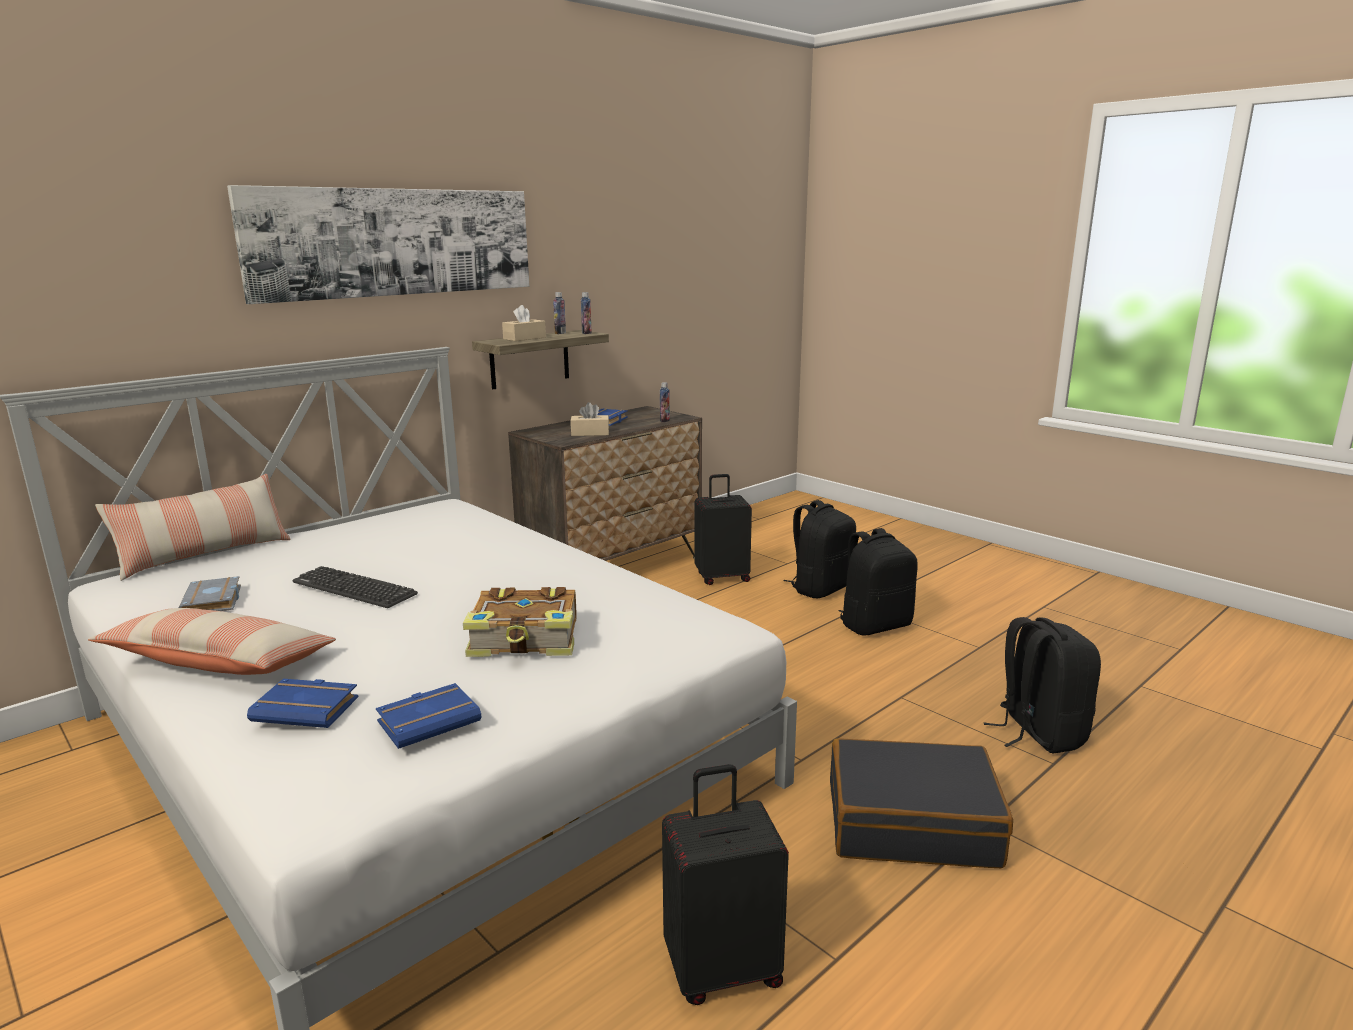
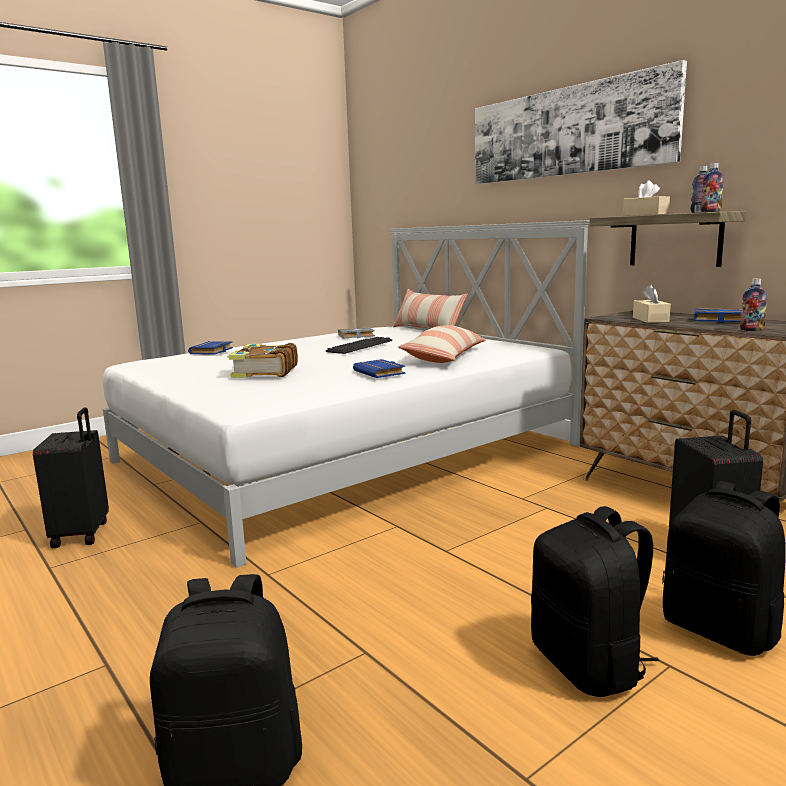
camera: 95 degrees right, 5 degrees down
pillow [88,608,336,675] -> pillow moved to [398,325,486,363]
blue book [376,683,481,749] -> blue book moved to [353,359,405,378]
black suitcase [830,738,1013,868] -> none

